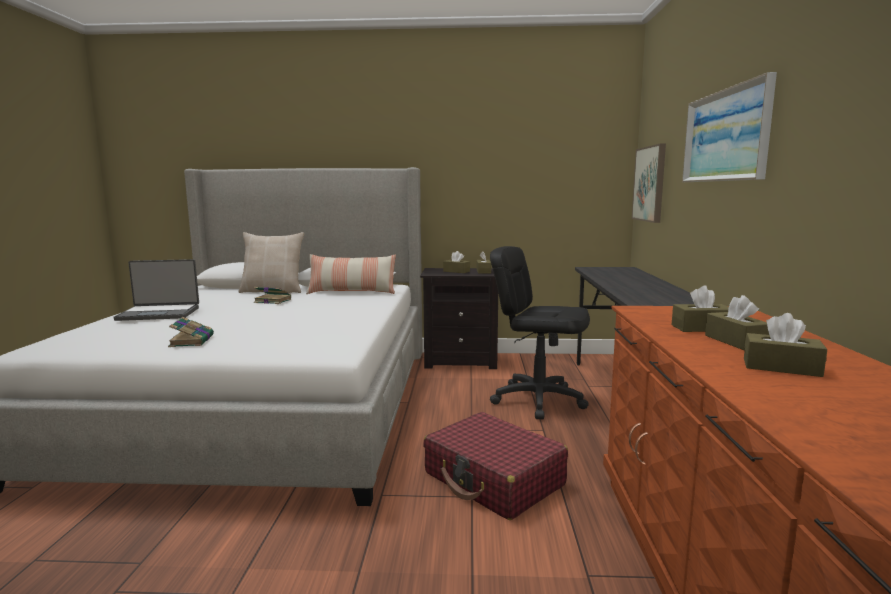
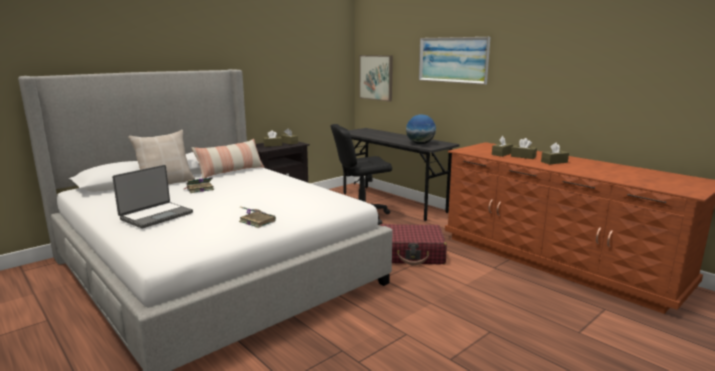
camera: 45 degrees left, 5 degrees up
none -> globe [406,114,436,144]

